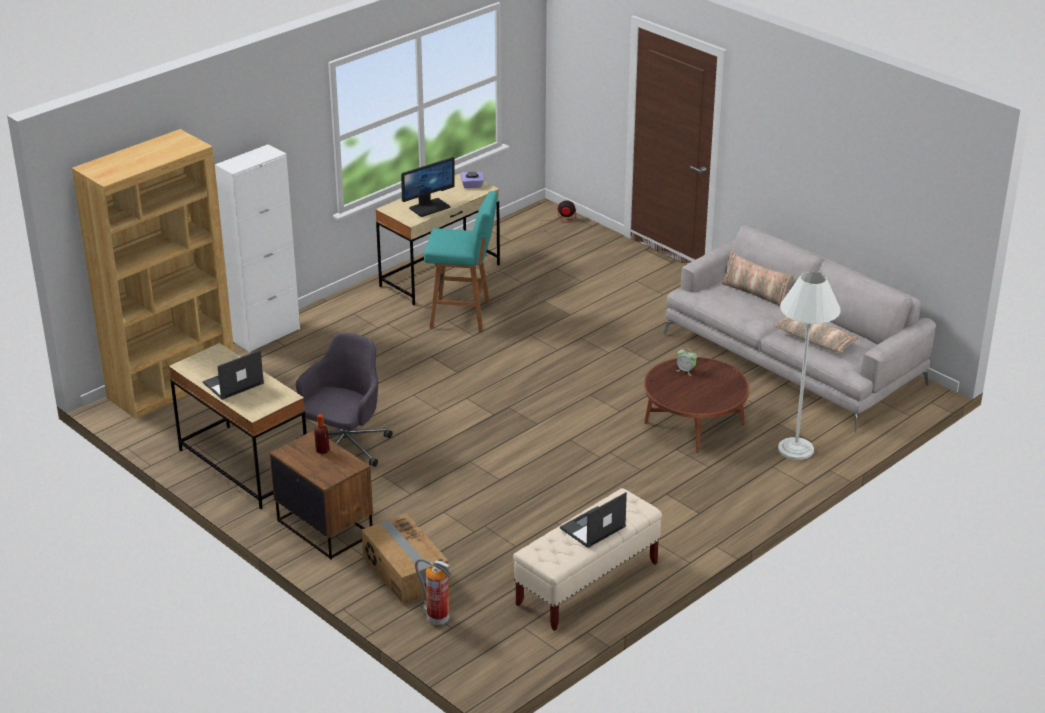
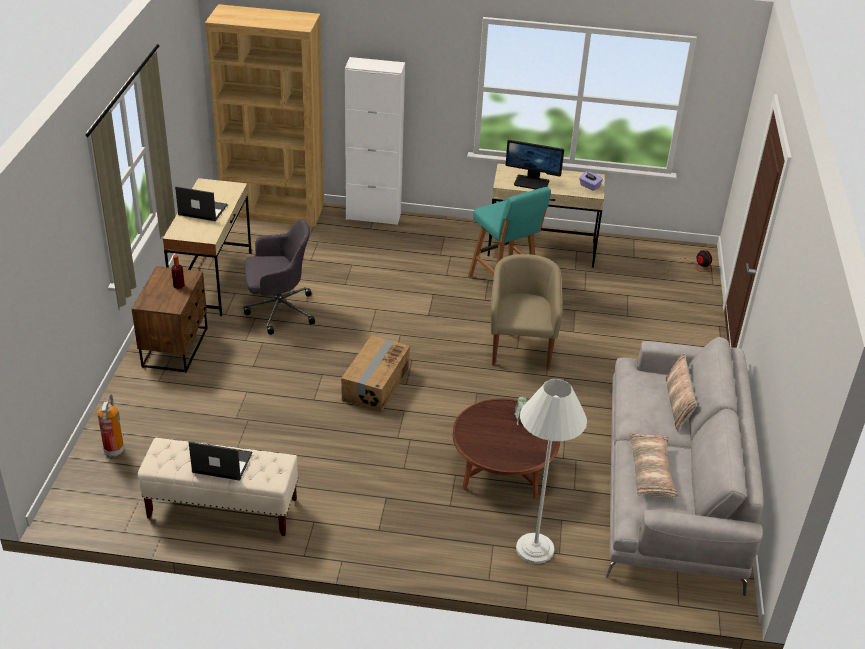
camera: 50 degrees right, 5 degrees up
cardboard box [362,514,449,605] -> cardboard box moved to [341,336,410,413]
none -> beige armchair [491,254,563,369]

